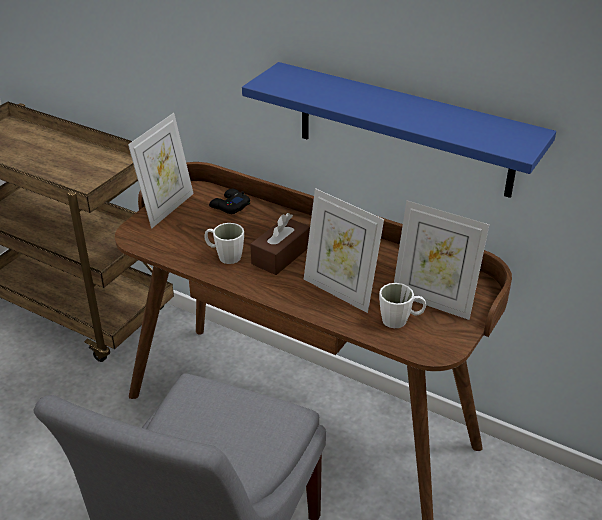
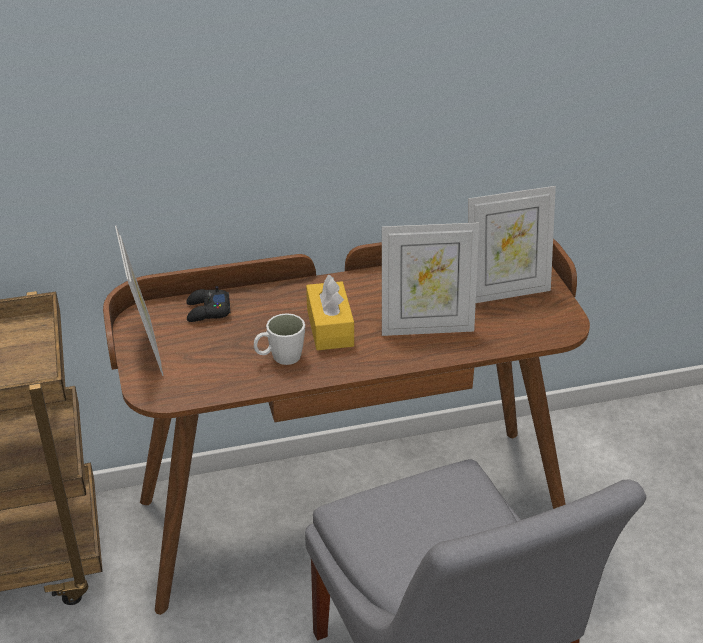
camera: 45 degrees left, 0 degrees up
blue shelf [242,62,556,198] -> none
brown tissue box [250,213,310,275] -> yellow tissue box [306,275,354,350]
white mug [379,283,426,328] -> none

